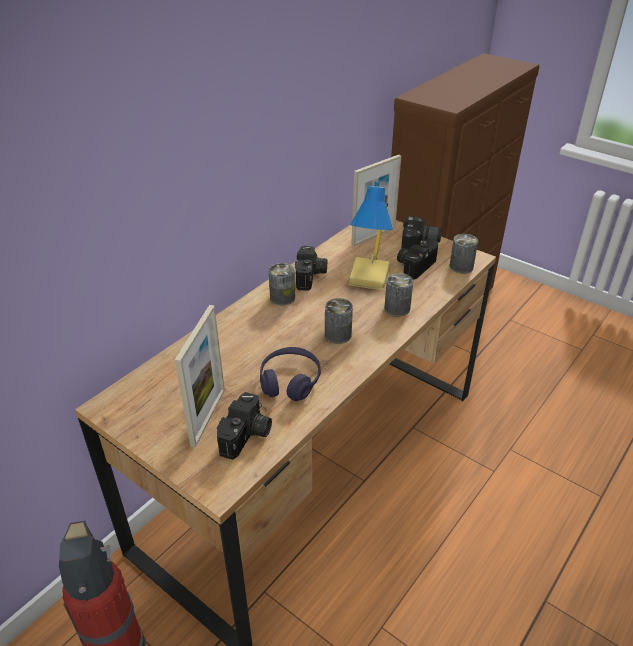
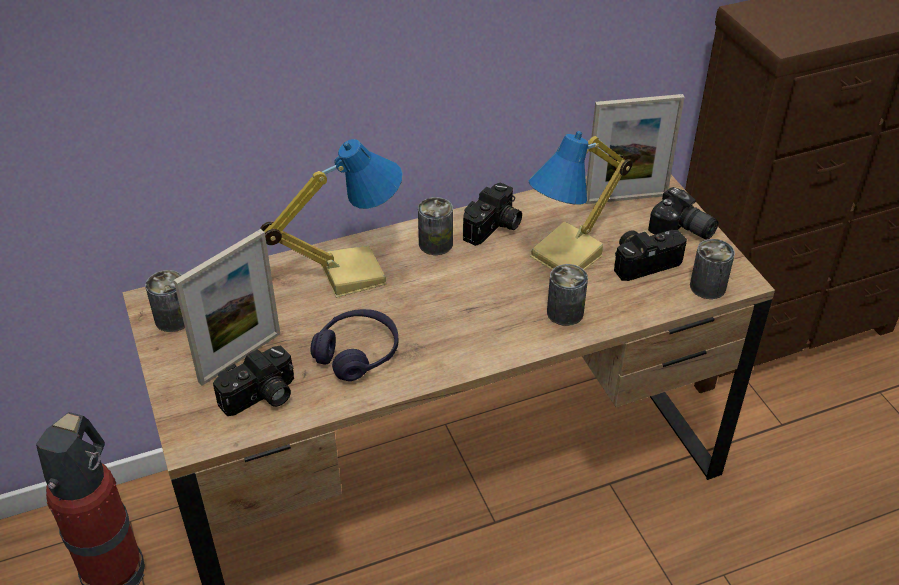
camera: 30 degrees right, 5 degrees up
can [325,298,353,344] -> can moved to [145,270,185,332]
none -> table lamp [260,139,403,298]

